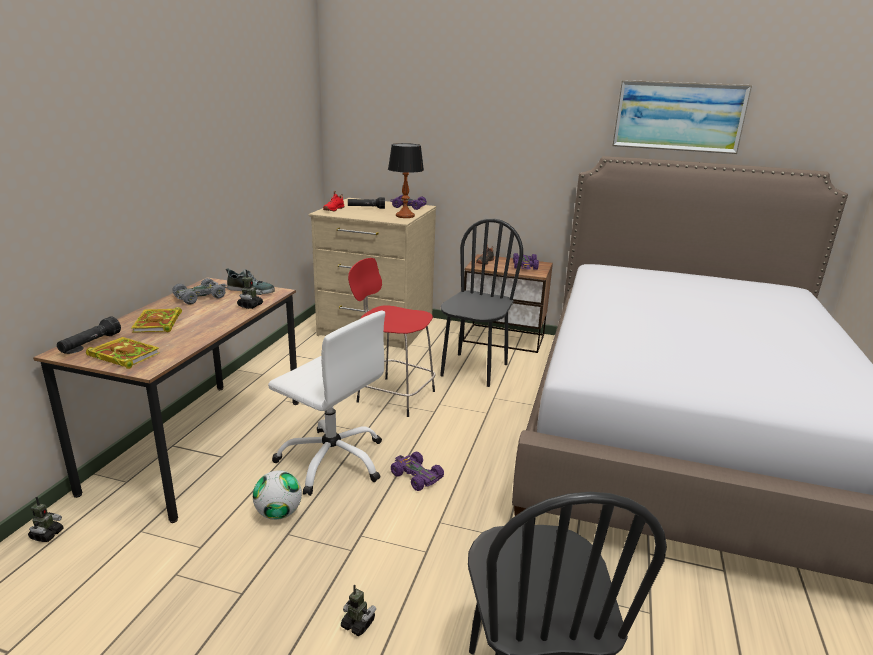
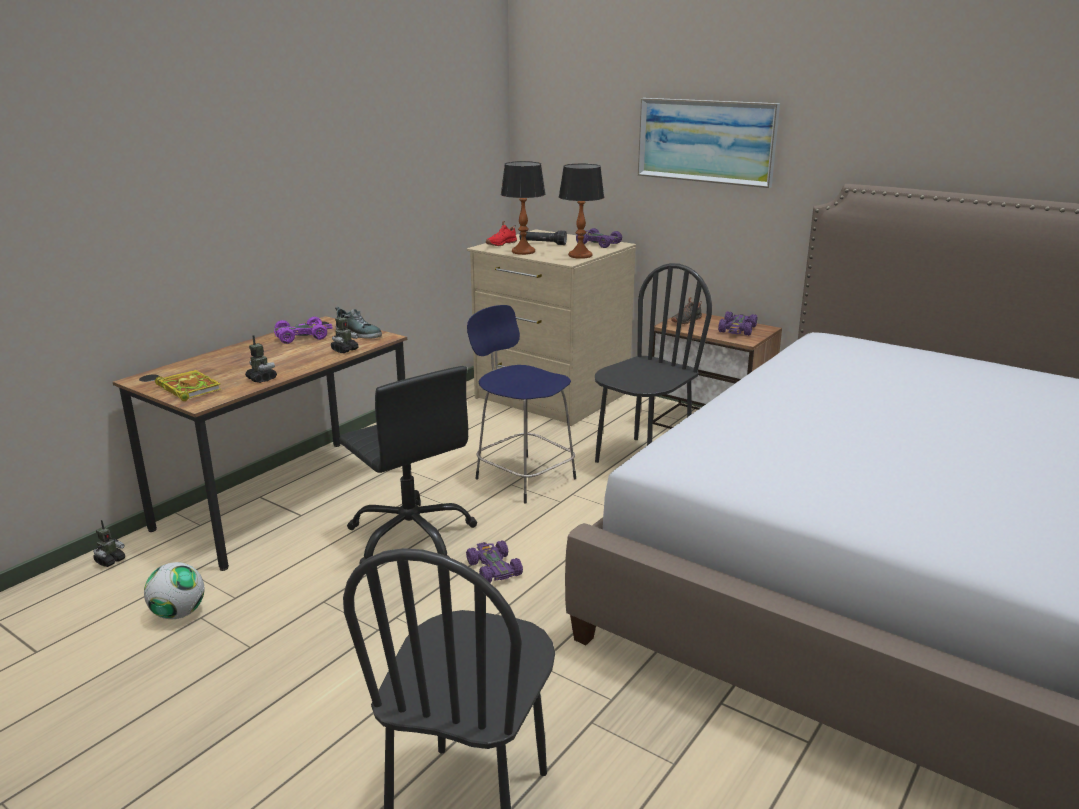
camera: 20 degrees right, 0 degrees up
black flashlight [57,316,121,353] -> none
book [131,307,182,332] -> none
grey toy car [172,278,227,305] -> purple toy car [274,317,333,344]
football [253,470,302,520] -> football moved to [144,562,205,619]
white office chair [268,311,385,496] -> black office chair [339,366,477,564]
toy robot [341,585,376,636] -> toy robot moved to [245,335,277,383]
red stool [348,258,436,417] -> blue stool [467,305,576,503]
picture [612,80,752,154] -> picture moved to [638,98,780,188]
none -> table lamp [501,161,546,255]

